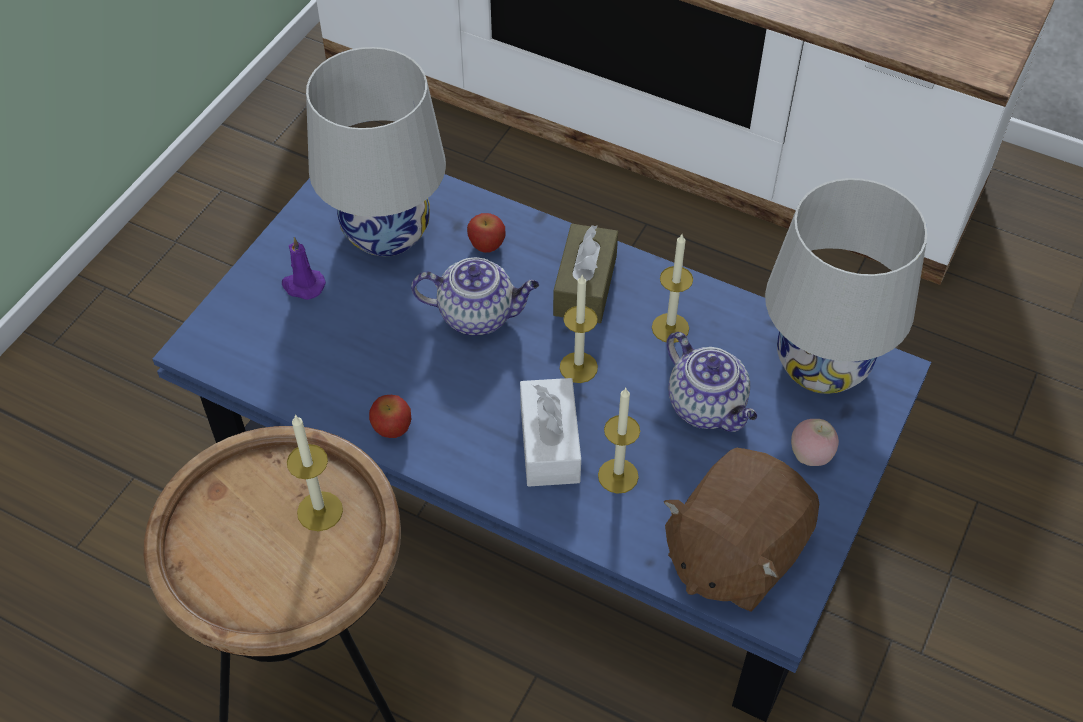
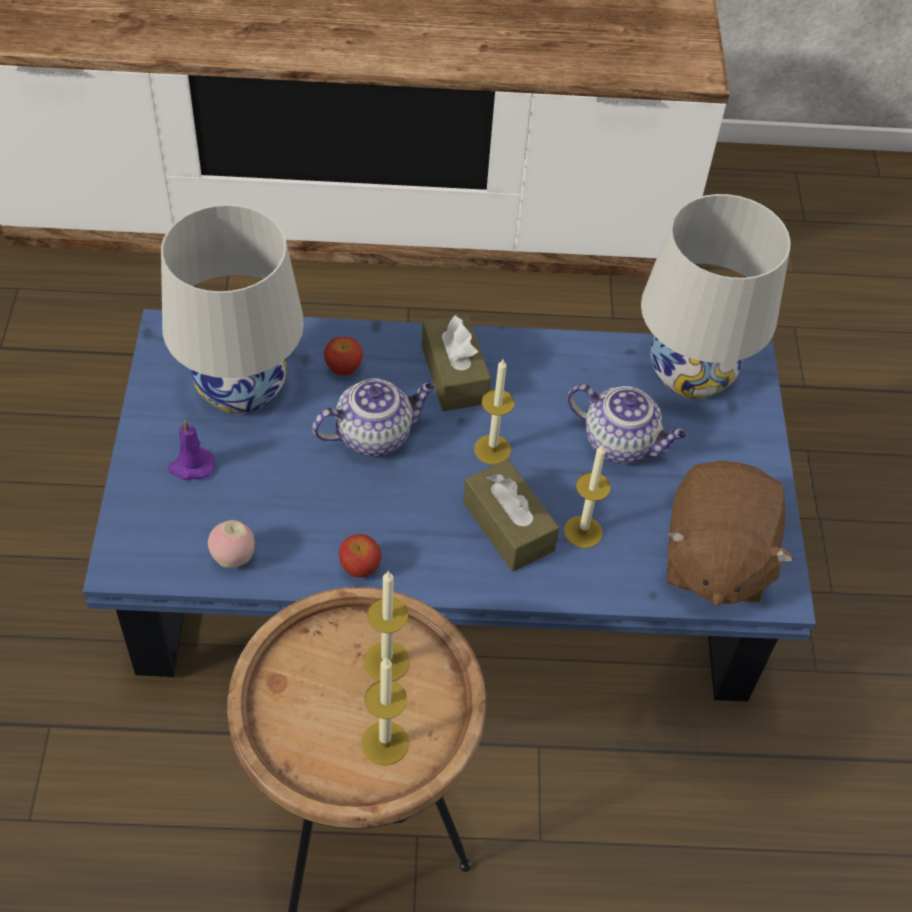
camera: 30 degrees left, 0 degrees up
white tissue box [520,378,581,487] -> brown tissue box [463,459,560,571]
candle [652,234,693,343] -> candle moved to [361,657,409,766]
apple [791,419,839,466] -> apple moved to [208,520,255,568]

